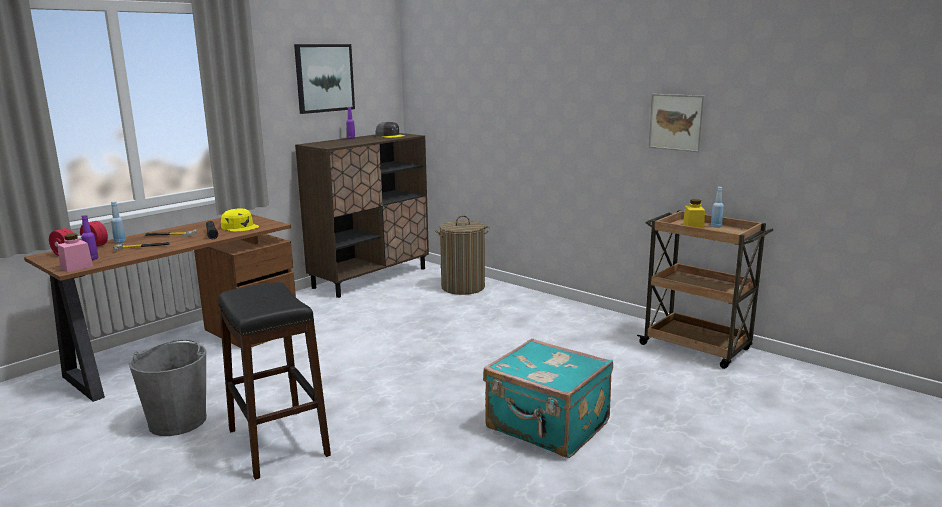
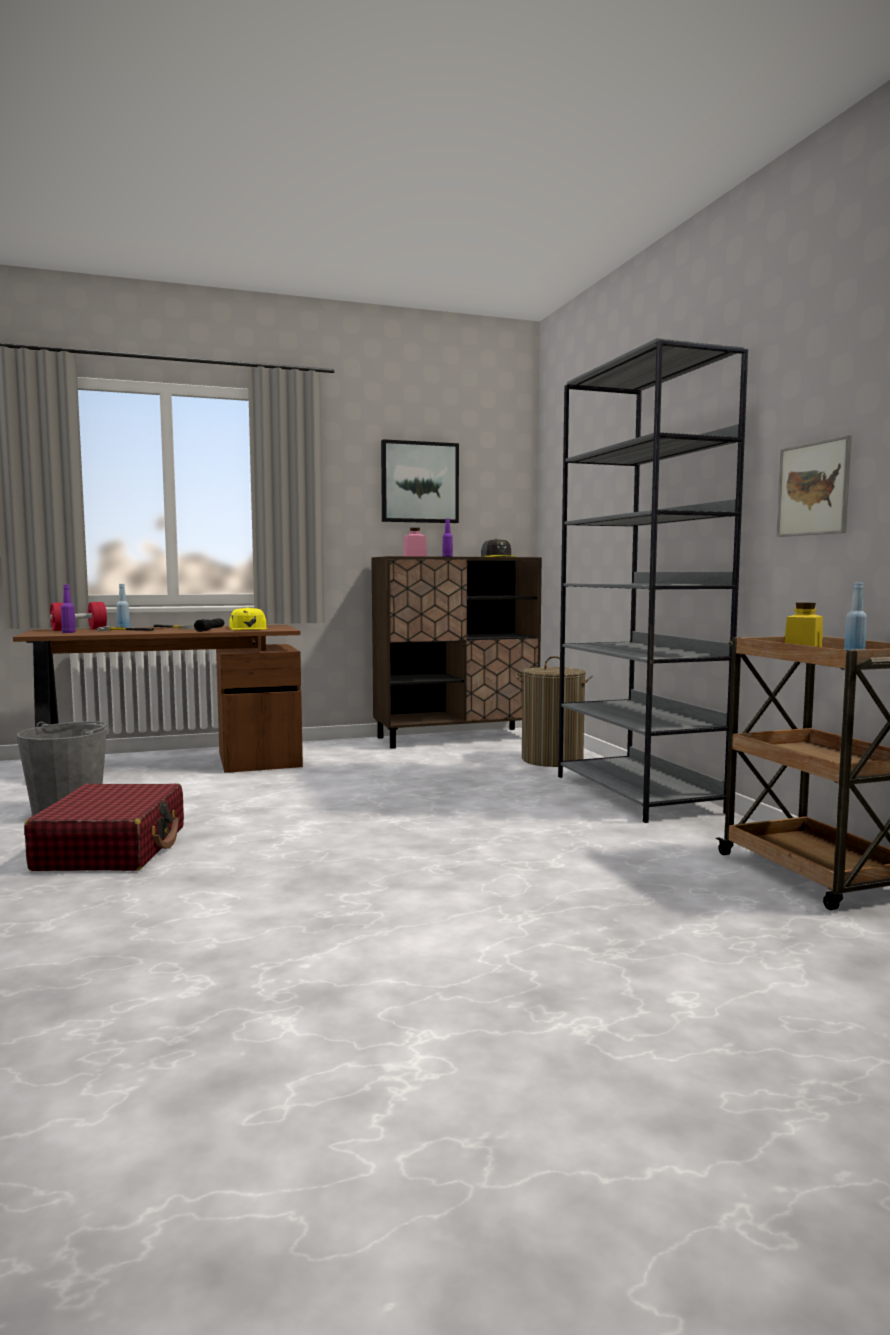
camera: 30 degrees right, 10 degrees down
pink jar [57,234,93,272] -> pink jar moved to [403,528,427,557]
black stool [218,282,331,480] -> red suitcase [24,784,184,871]
turquoise suitcase [483,338,613,458] -> none
none -> grey bookcase [558,338,748,823]

